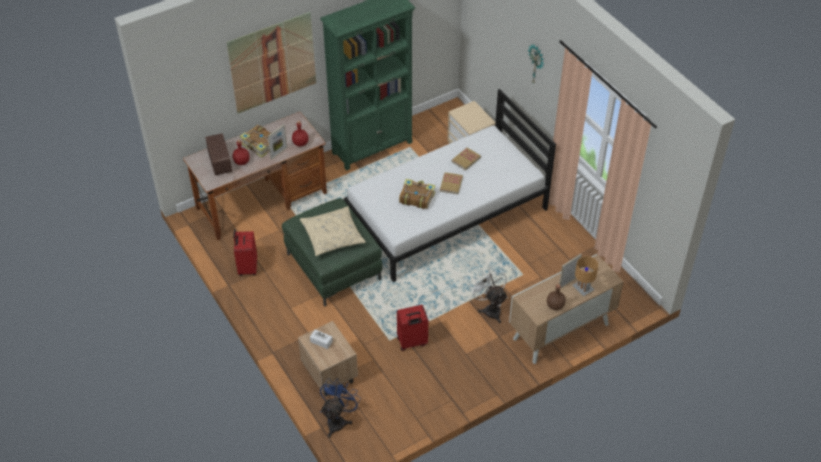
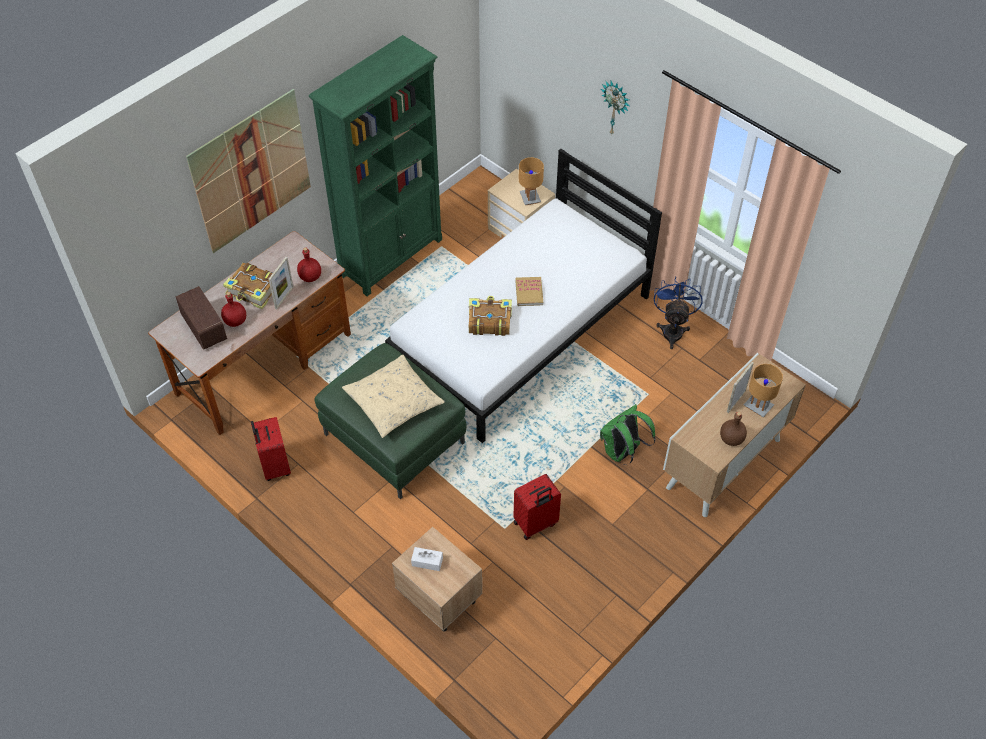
camera: 15 degrees left, 5 degrees up
blue fan [320,378,361,438] -> blue fan moved to [654,276,703,349]
book [451,148,481,171] -> none
white fan [470,267,508,323] -> green backpack [600,404,656,465]
none -> brown table lamp [519,157,544,205]

